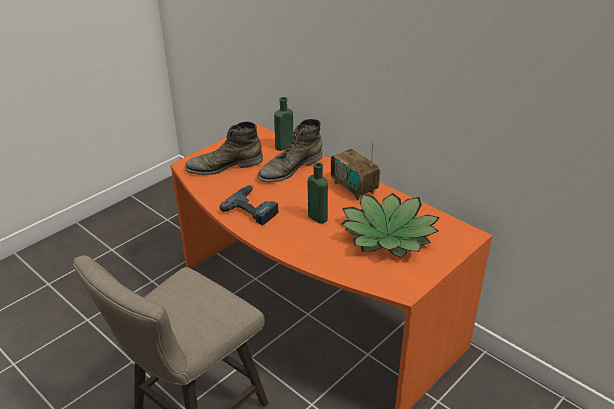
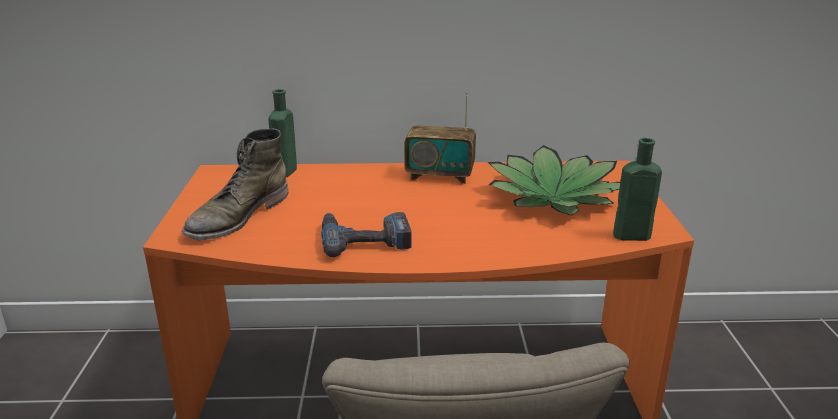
camera: 45 degrees left, 10 degrees down
green boot [257,119,322,183] -> none
green bottle [308,162,328,223] -> green bottle moved to [613,138,662,241]

